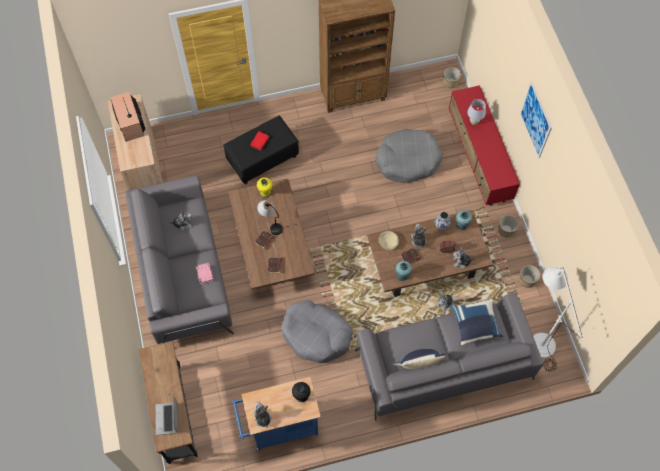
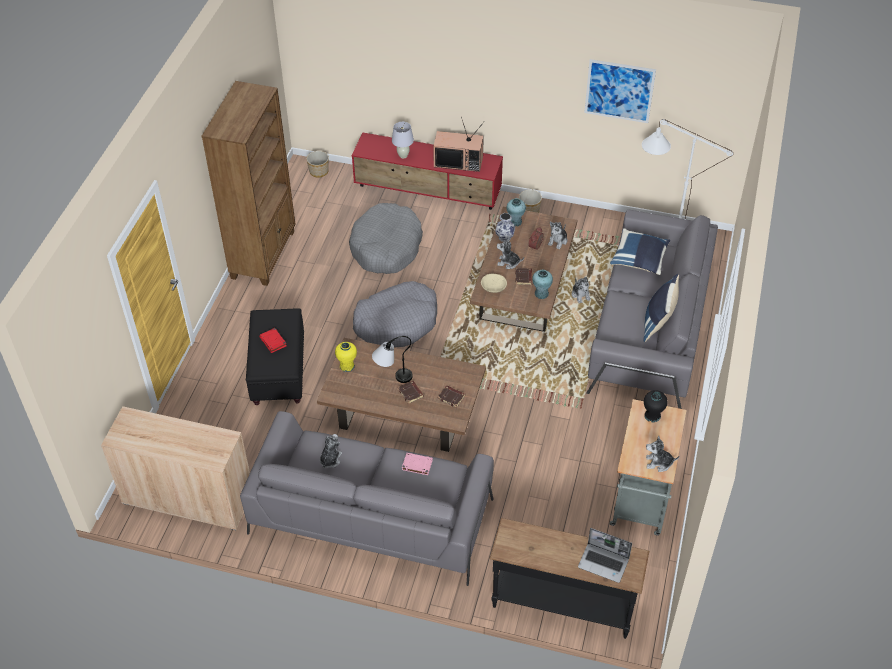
camera: 60 degrees left, 15 degrees down
television [111,92,145,142] -> television moved to [433,117,484,172]
blue cart [232,377,321,450] -> grey cart [610,399,687,536]
grey dog bed [281,300,353,363] -> grey dog bed moved to [353,281,437,347]
planter [519,265,540,288] -> none
picture [520,81,552,158] -> picture moved to [584,59,656,123]

